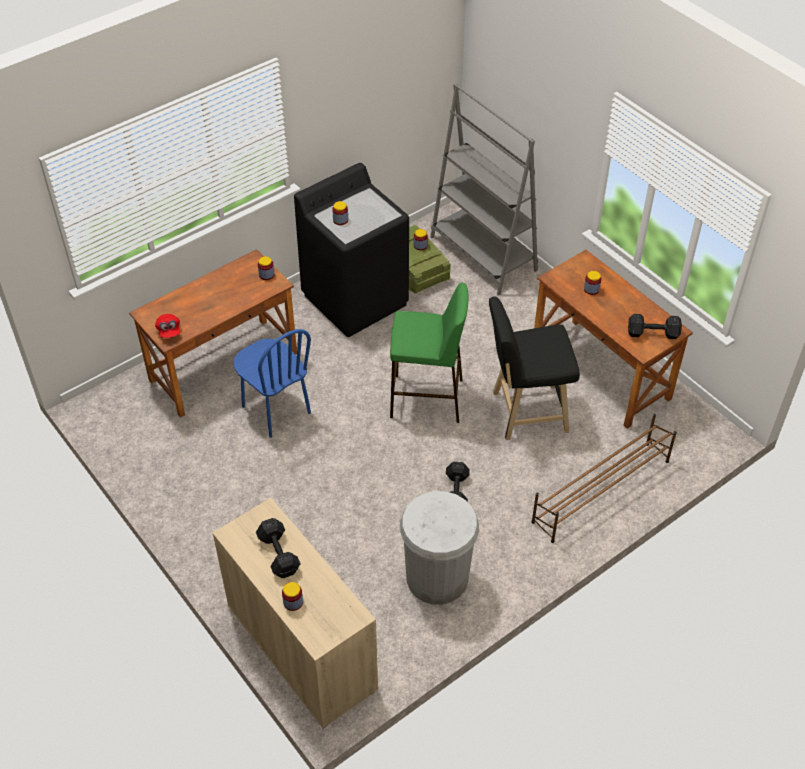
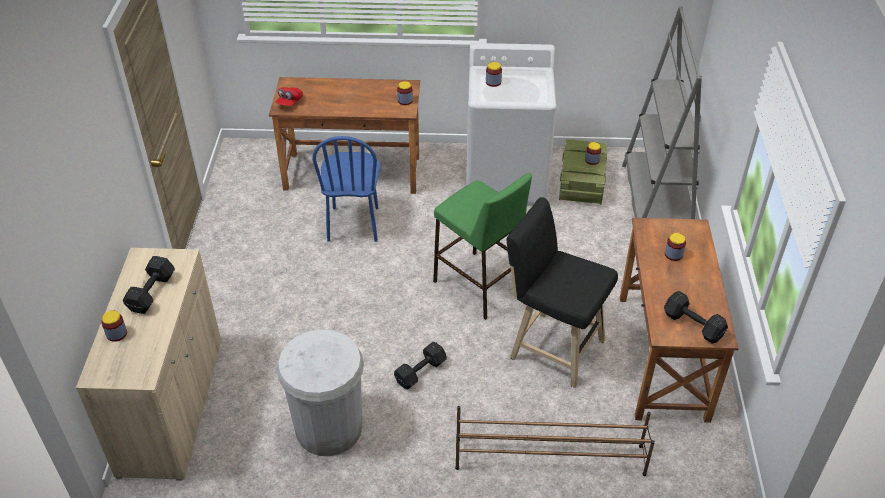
camera: 40 degrees right, 5 degrees down
black washing machine [294,163,409,337] -> white washing machine [466,43,557,206]

